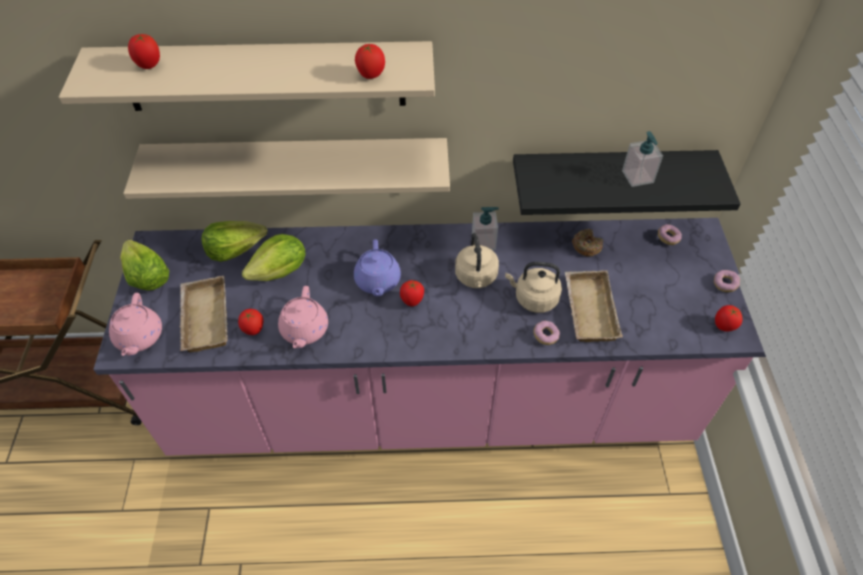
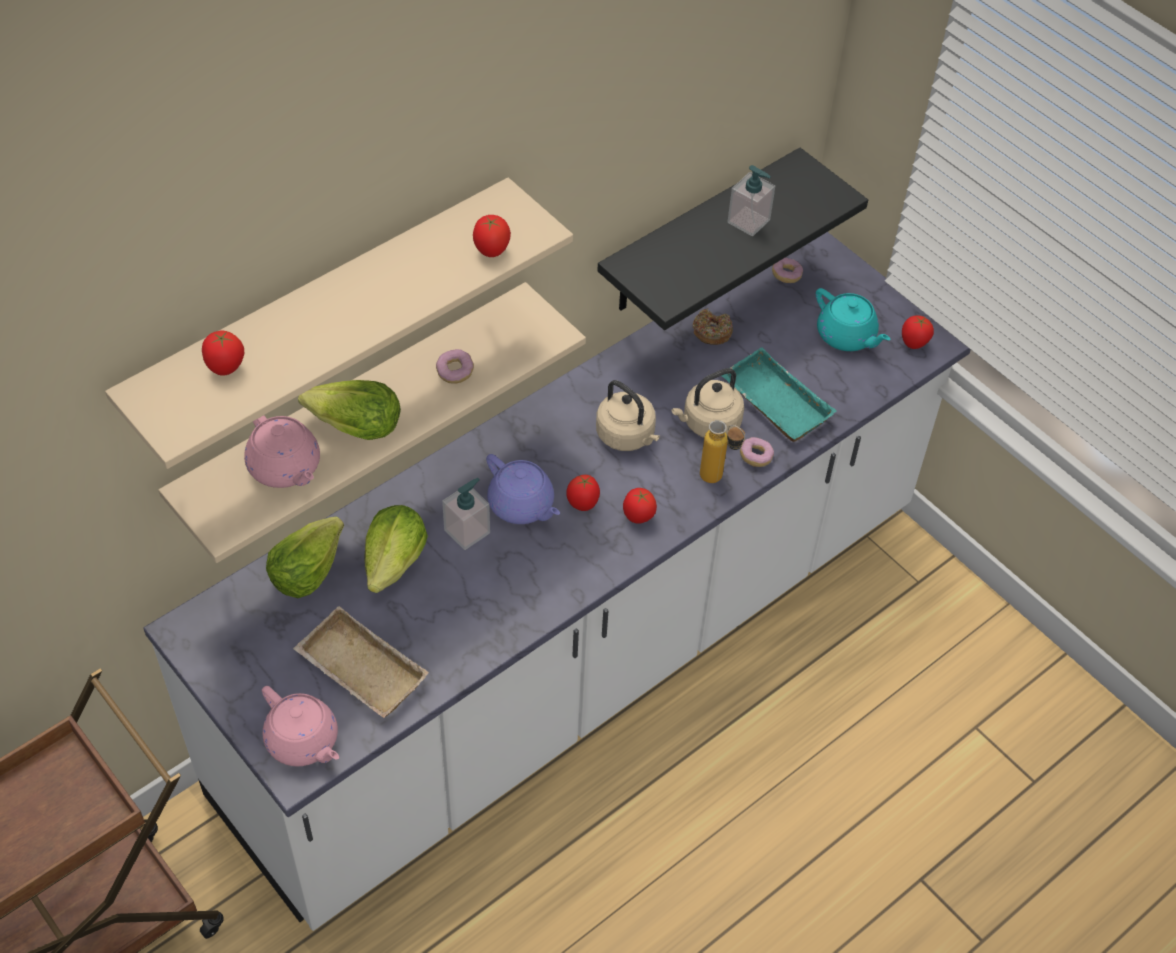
camera: 40 degrees left, 0 degrees up
pink counter [93,218,766,456] -> white counter [143,232,971,931]
lettuce [120,240,169,290] -> lettuce moved to [298,380,401,440]
tomato [238,309,263,335] -> tomato moved to [623,488,657,524]
pink teapot [278,286,328,348] -> pink teapot moved to [244,415,320,488]
soap dispenser [472,207,499,250] -> soap dispenser moved to [442,478,490,550]
beige tray [565,270,623,342] -> turquoise tray [722,347,836,442]
donut [714,270,740,292] -> donut moved to [436,349,474,384]
none -> bottle [700,420,745,483]
none -> turquoise teapot [816,288,891,351]

